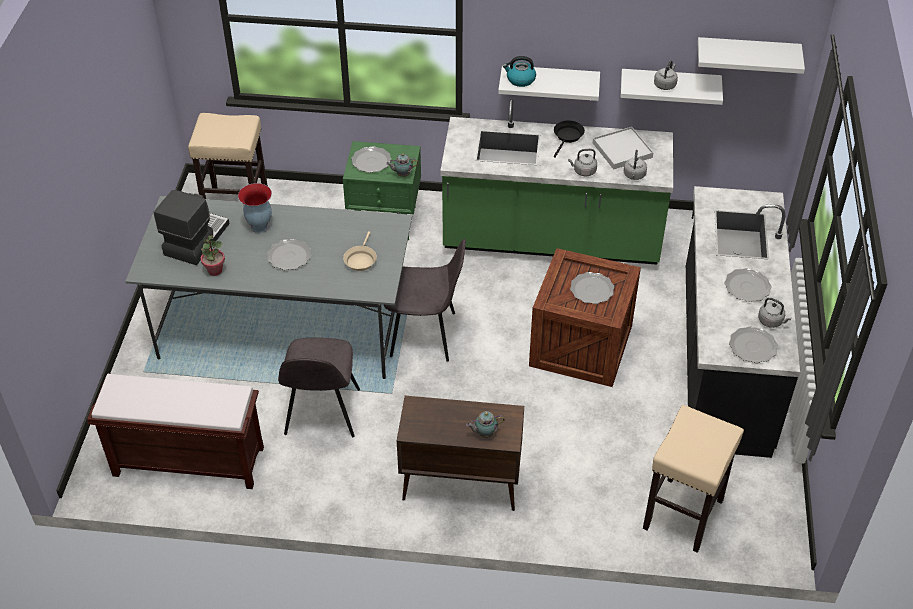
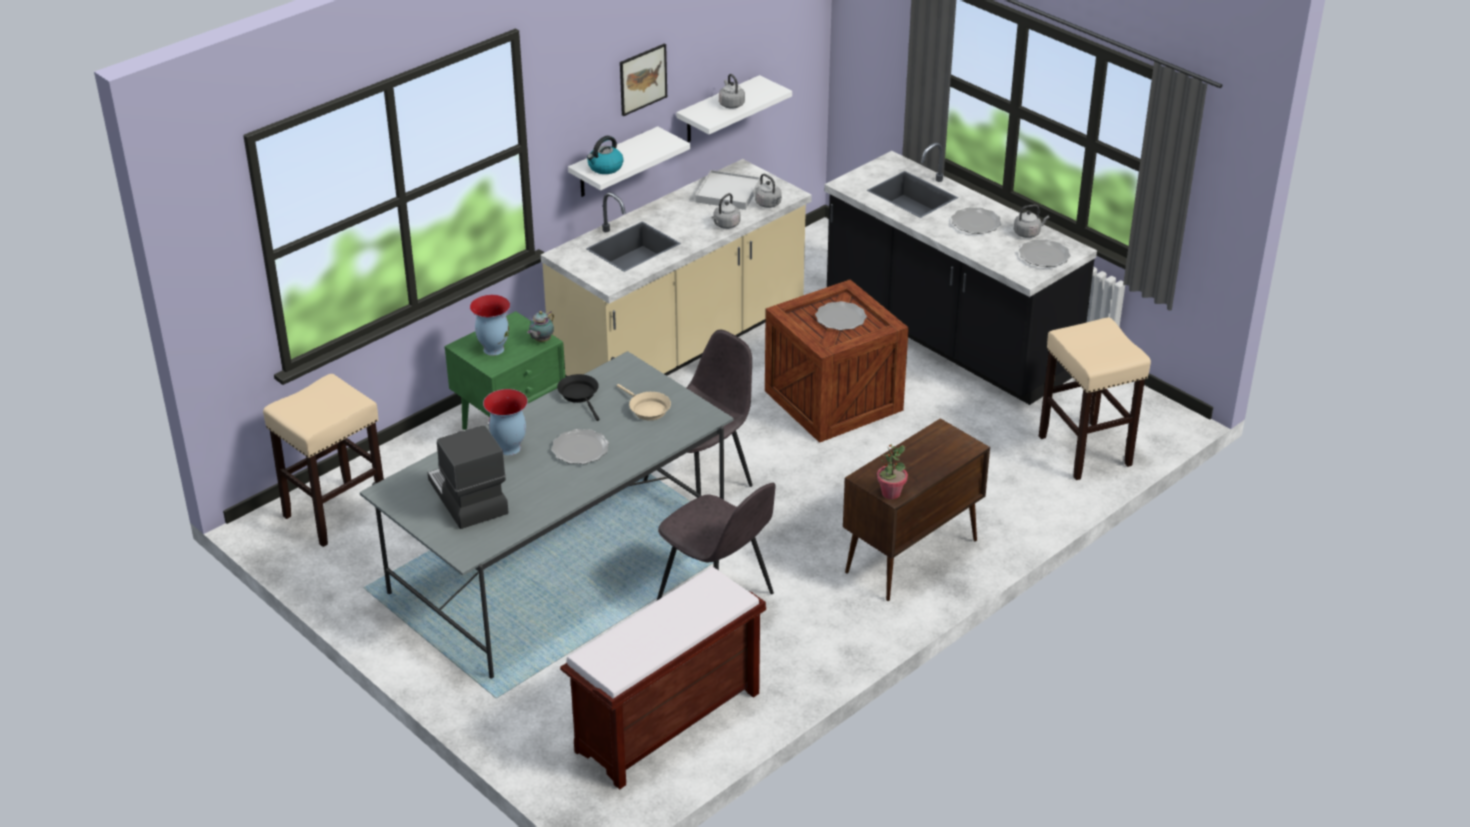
camera: 50 degrees left, 10 degrees down
potted plant [201,235,225,276] -> potted plant moved to [877,444,908,499]
plate [351,146,392,173] -> vase [470,295,510,356]
green counter [440,99,673,265] -> beige counter [541,159,812,377]
teapot [466,411,505,438] -> none
black frying pan [554,120,585,158] -> black frying pan moved to [557,374,599,421]
white shelf [698,37,805,74] -> none
none -> picture [620,44,667,116]

